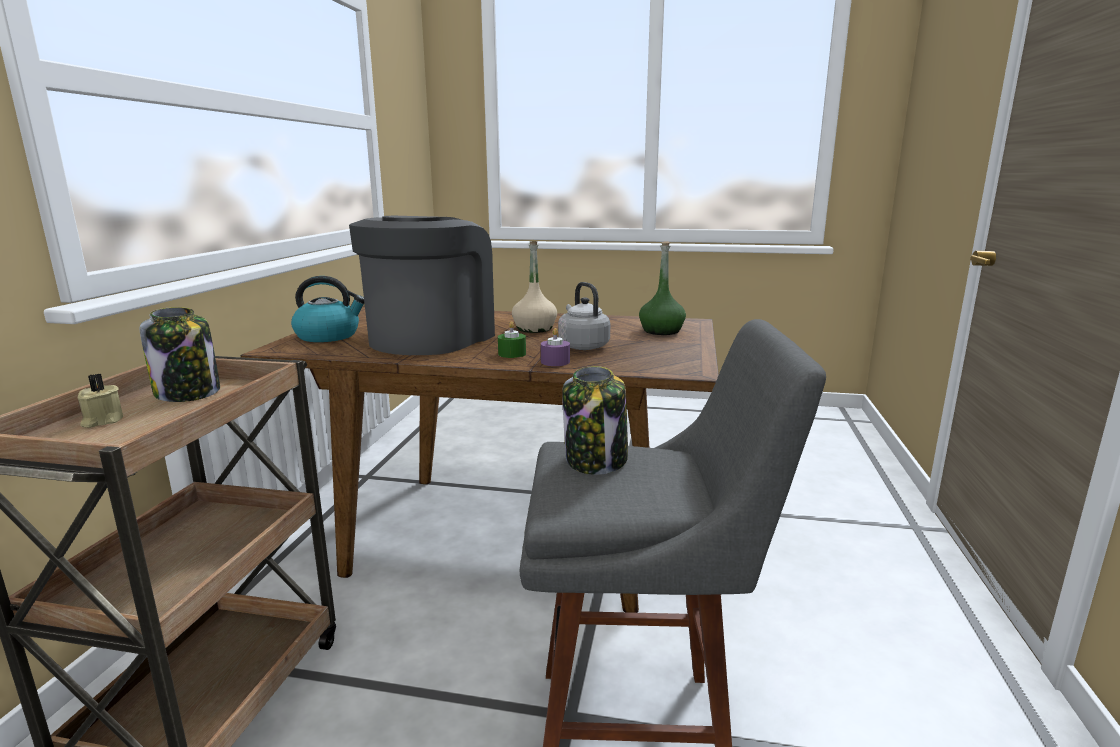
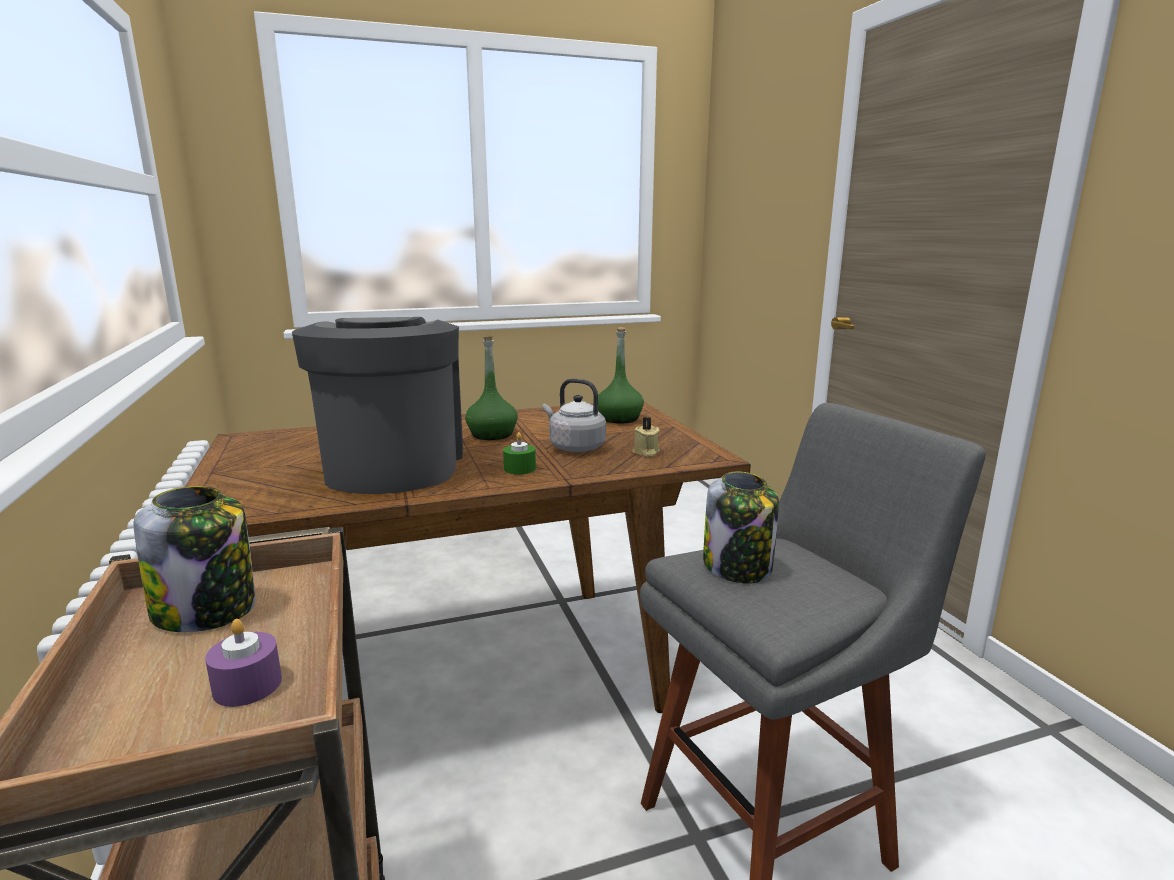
camera: 30 degrees left, 0 degrees up
beige candle [78,374,123,428] -> beige candle moved to [632,417,660,457]
kettle [291,276,365,342] -> none
beige bottle [512,241,557,333] -> green bottle [465,337,518,440]
purple candle [541,328,570,366] -> purple candle moved to [205,619,282,707]

